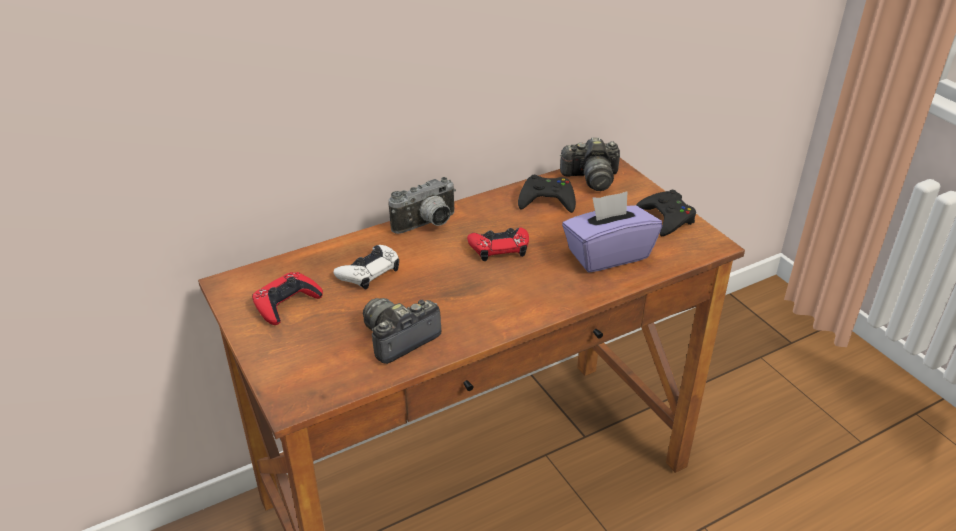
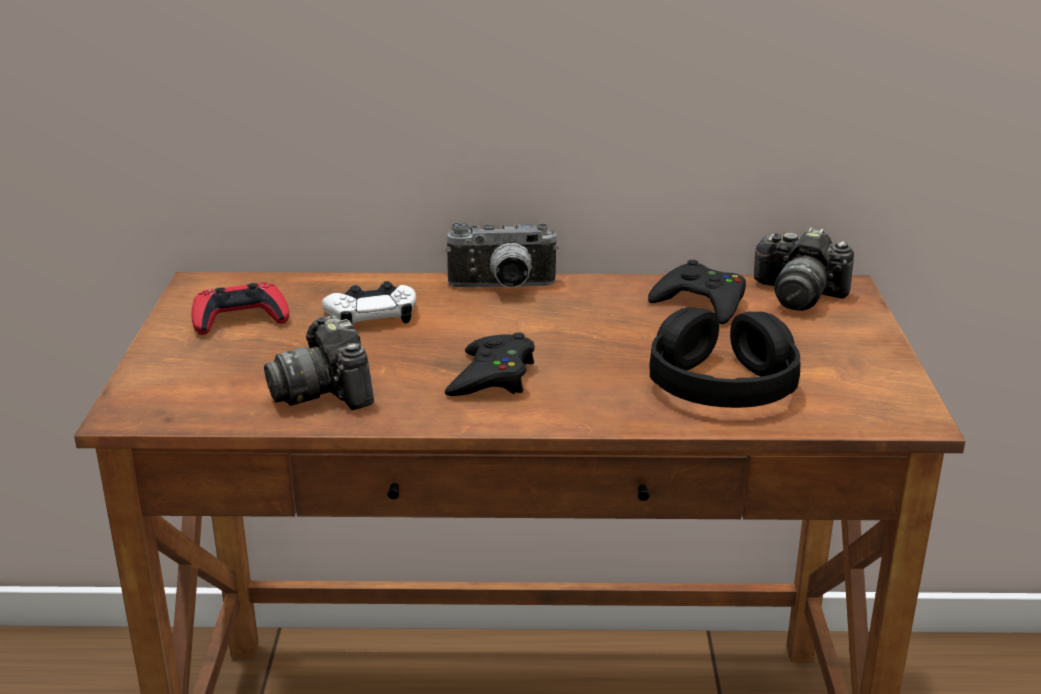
camera: 30 degrees right, 10 degrees down
camera [363,298,441,364] -> camera turned 105 degrees counterclockwise [264,315,374,410]
red game controller [467,227,529,261] -> none
purple tissue box [562,192,662,272] -> black headphones [649,307,800,408]
black game controller [636,190,696,236] -> black game controller moved to [445,332,535,396]

